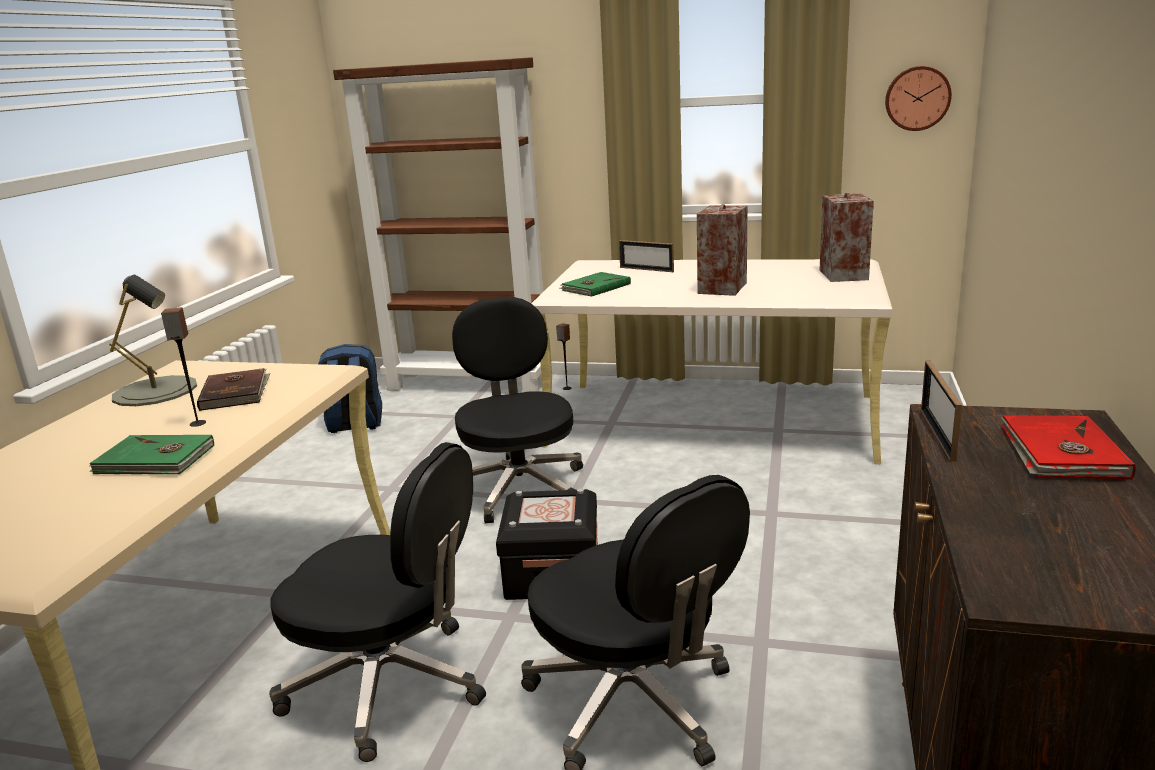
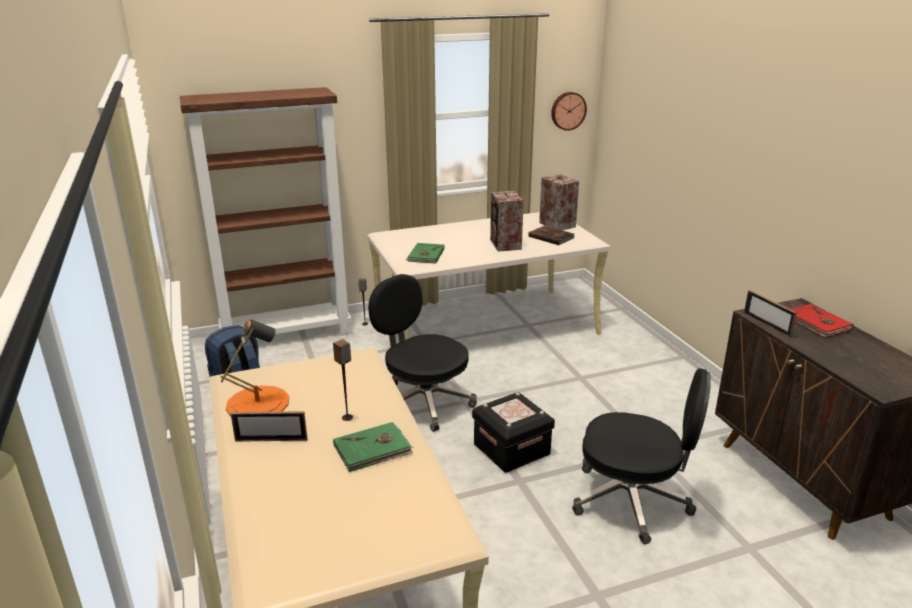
camera: 35 degrees left, 5 degrees up
grey table lamp [109,275,197,406] -> orange table lamp [220,319,289,417]
brown book [197,368,270,411] -> brown book moved to [528,226,575,245]
black office chair [269,442,486,762] -> none
picture frame [619,240,674,272] -> picture frame moved to [231,411,307,442]

